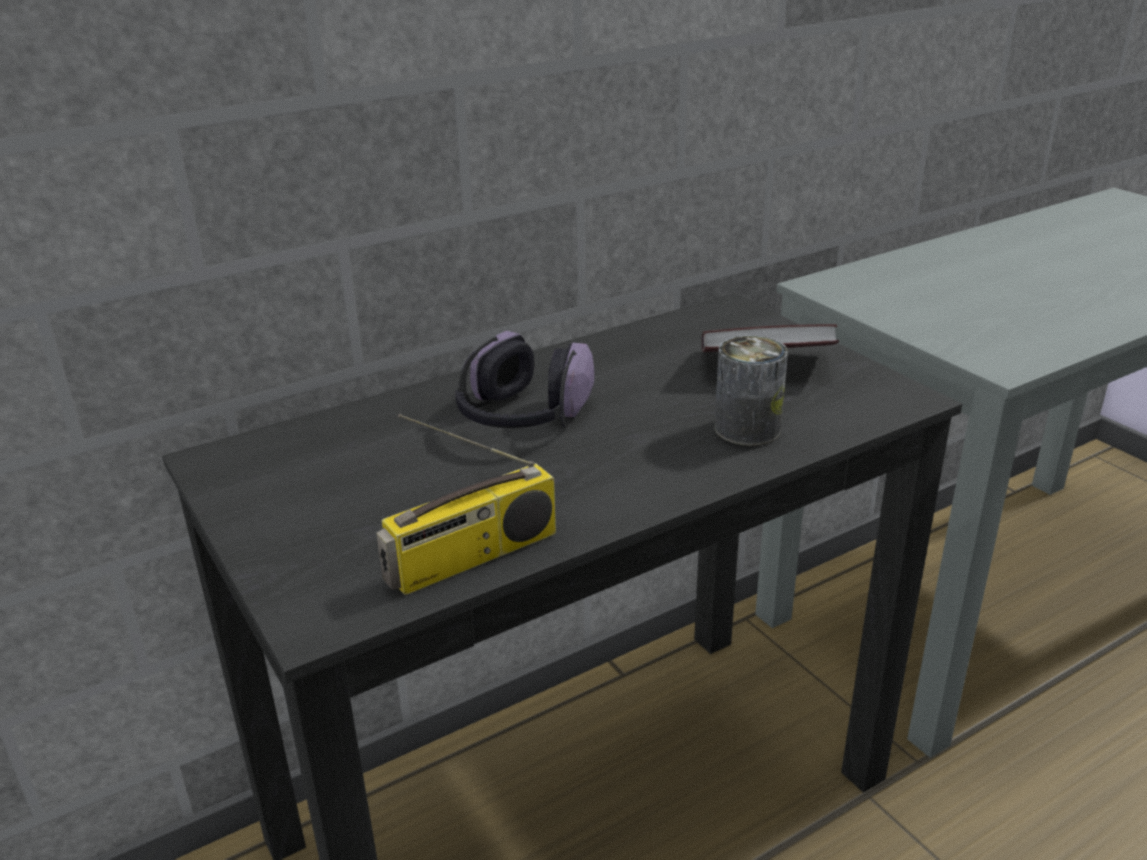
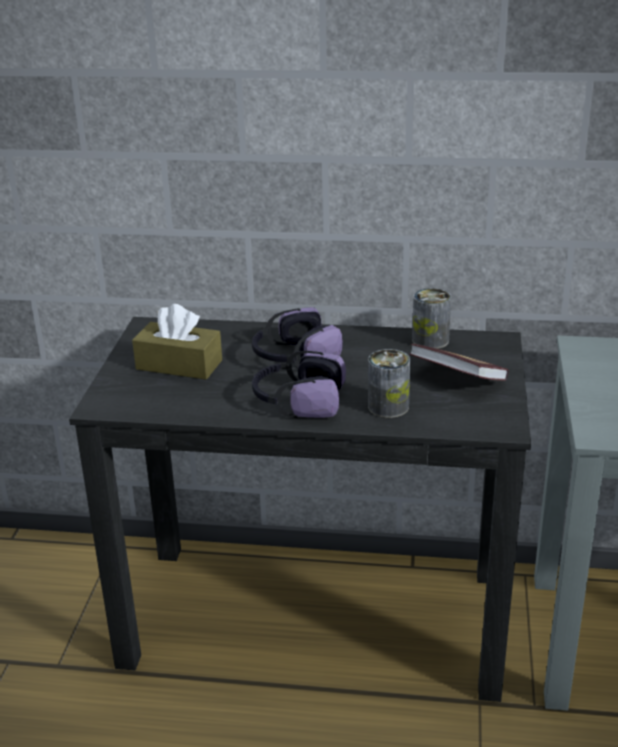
camera: 40 degrees right, 0 degrees up
radio [376,414,556,595] -> none
none -> brown tissue box [132,304,222,380]
none -> headphones [252,351,346,418]
none -> can [412,288,451,349]

